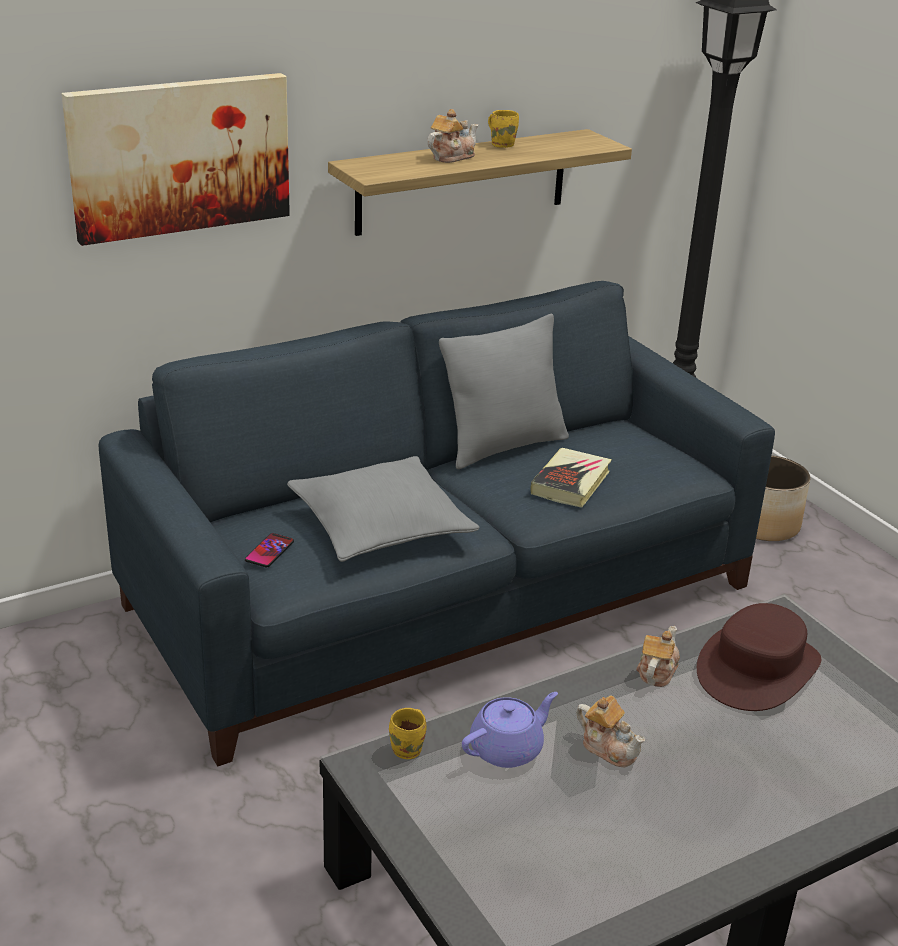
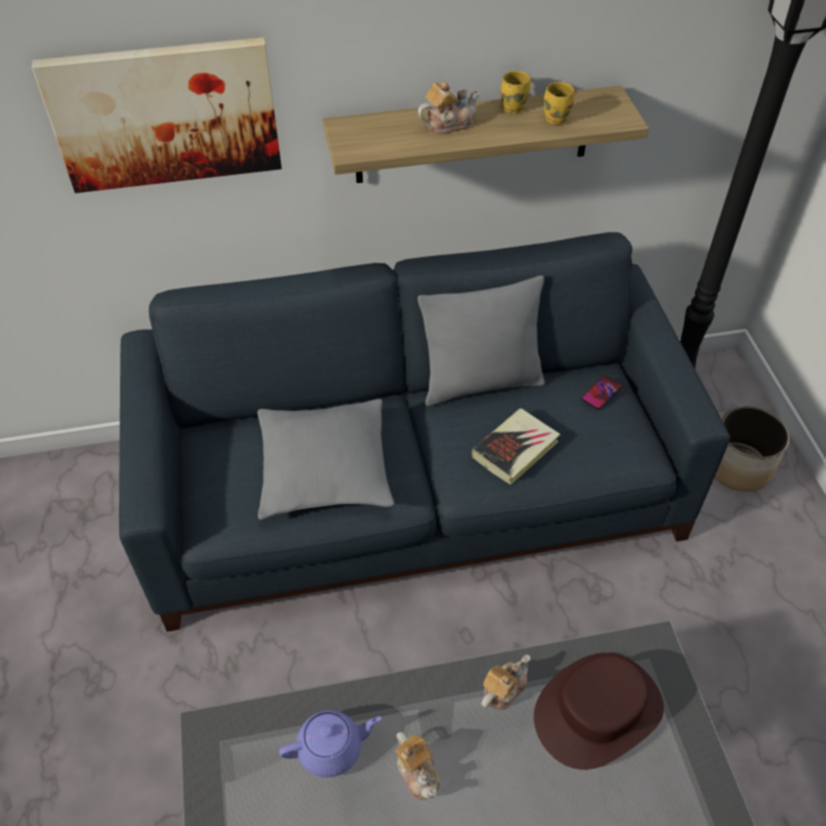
camera: 20 degrees right, 20 degrees up
phone [245,533,294,567] -> phone moved to [581,375,622,410]
yellow mug [389,708,426,759] -> yellow mug moved to [544,82,575,125]

